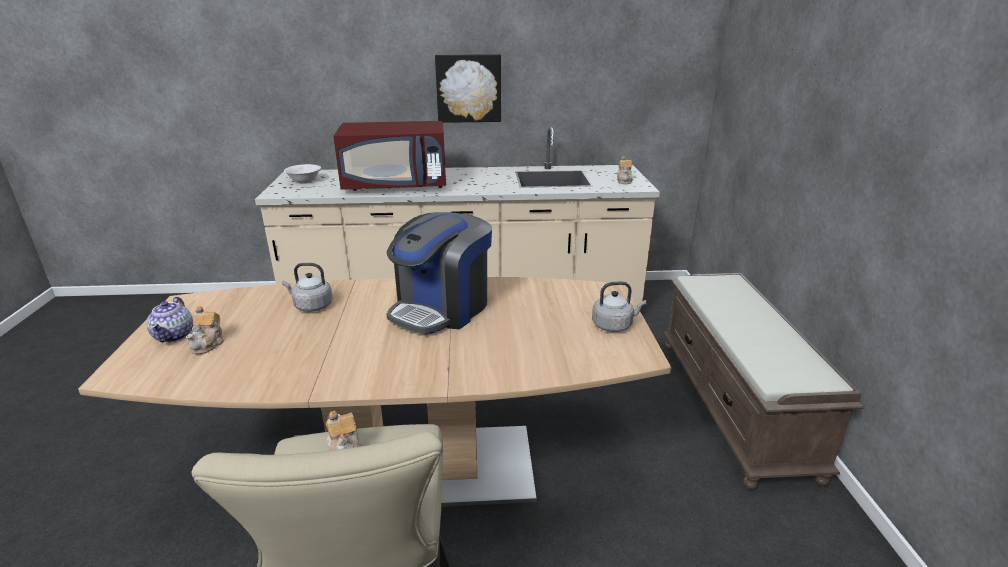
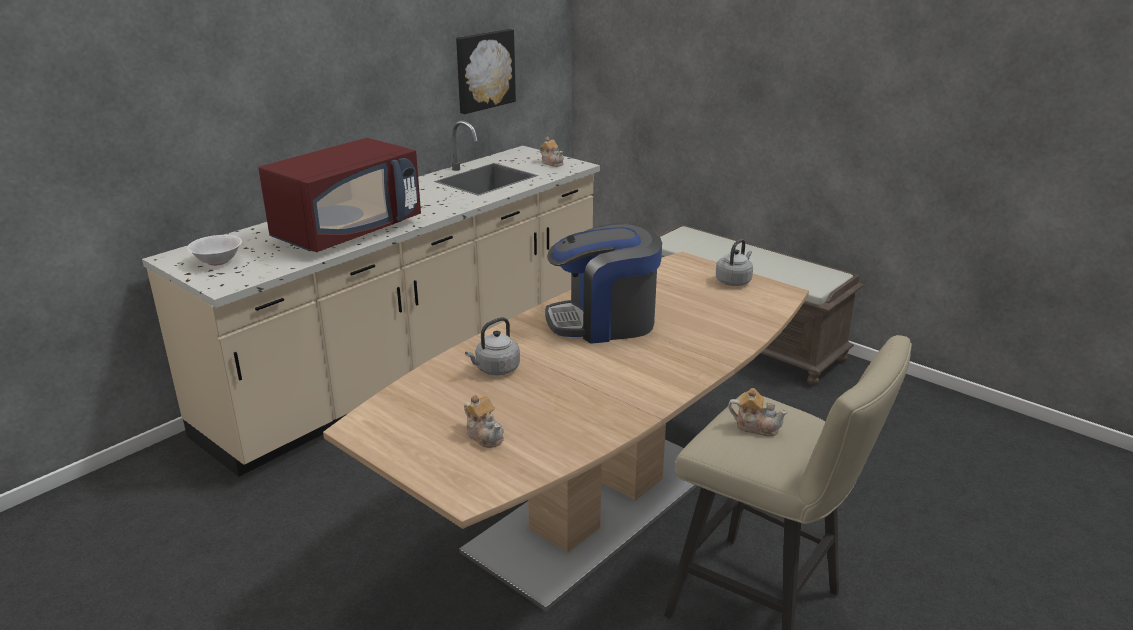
camera: 45 degrees left, 0 degrees up
teapot [147,297,193,343] -> none
coffee machine [386,212,492,335] -> coffee machine turned 90 degrees clockwise [545,223,662,344]
picture [435,54,501,123] -> picture moved to [456,29,516,114]

